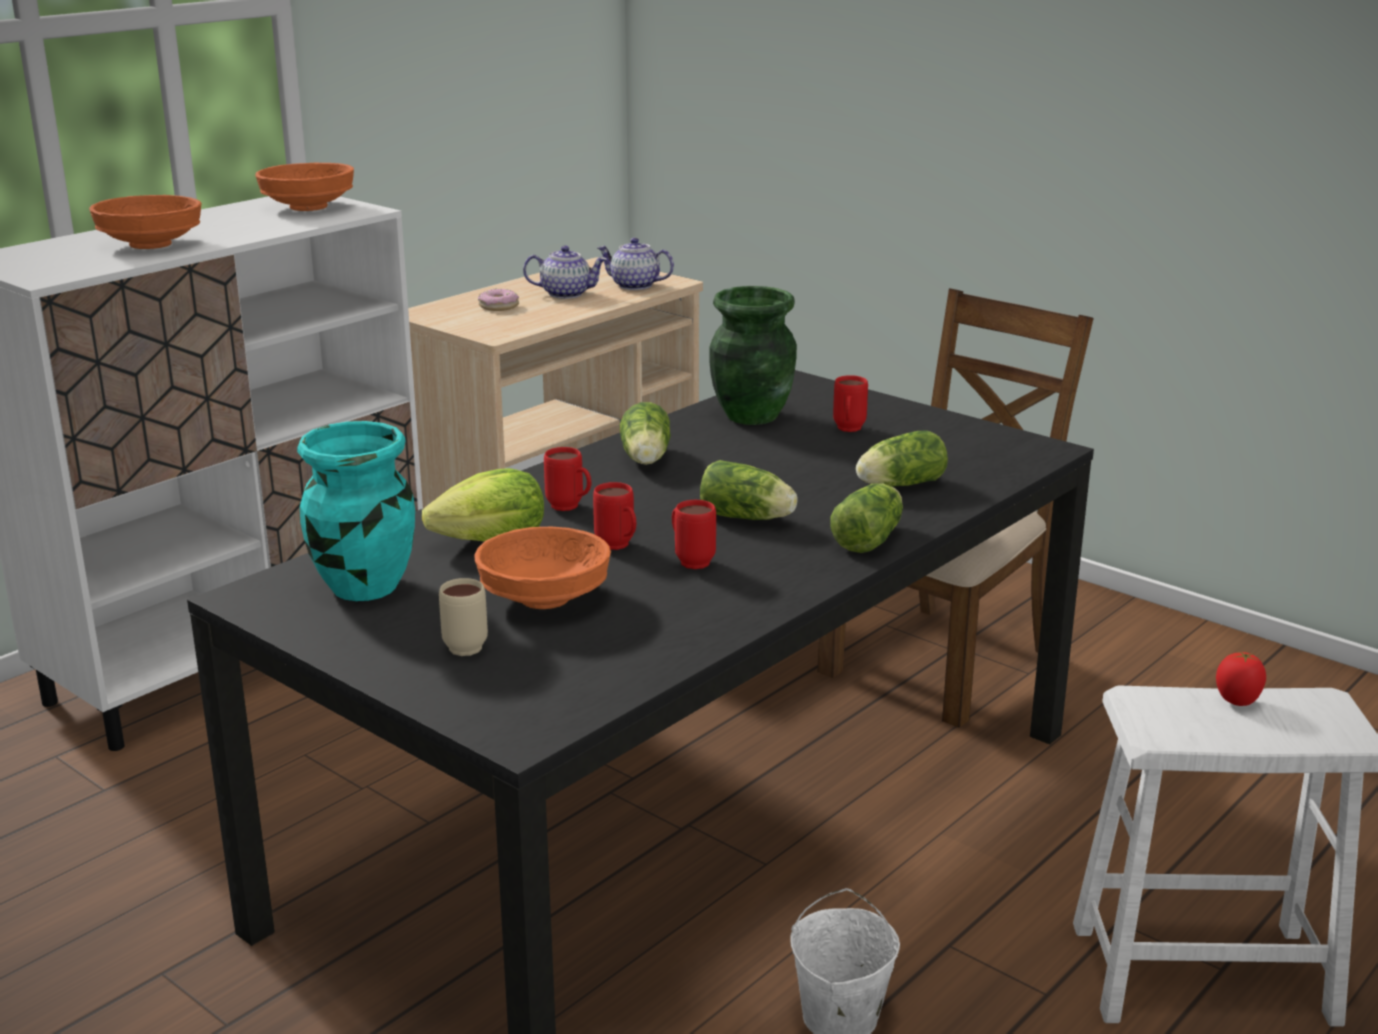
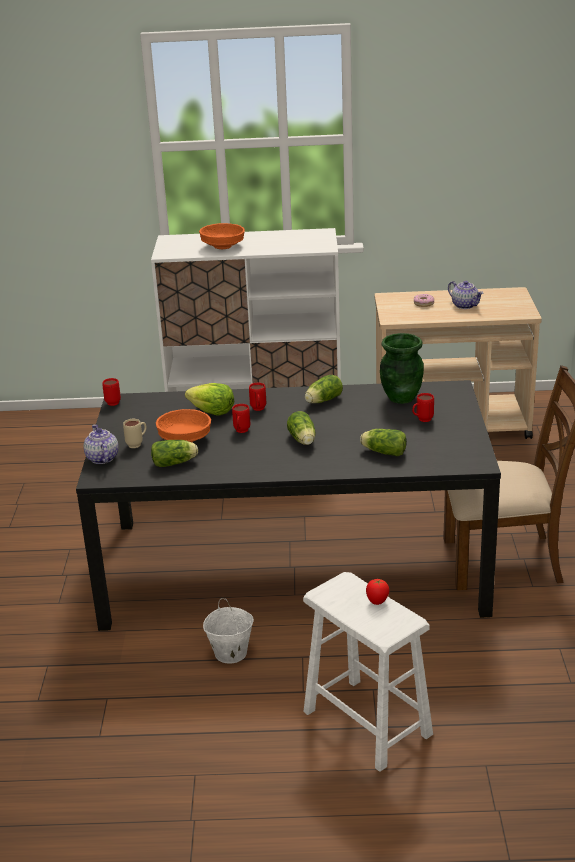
camera: 50 degrees right, 5 degrees up
orange bowl [255,163,354,211] -> none
turquoise vase [297,421,415,601] -> none
teapot [597,238,674,290] -> teapot moved to [84,424,119,464]
red mug [672,500,716,569] -> red mug moved to [102,378,121,406]
lettuce [830,484,903,553] -> lettuce moved to [151,440,198,467]

